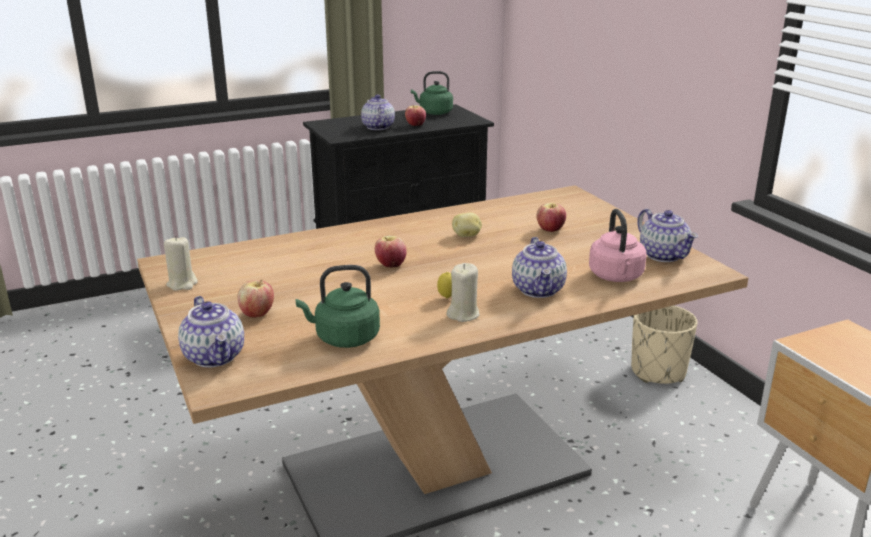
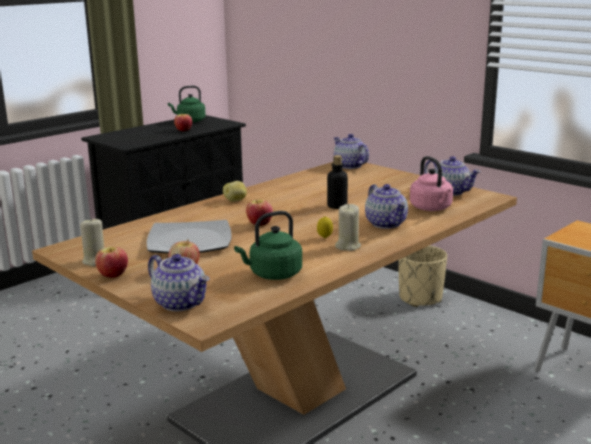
camera: 20 degrees left, 5 degrees down
teapot [361,95,395,130] -> teapot moved to [334,134,369,169]
potato [452,212,482,237] -> potato moved to [223,181,247,202]
apple [536,203,566,232] -> apple moved to [95,247,128,278]
none -> plate [146,220,232,254]
none -> bottle [327,155,348,209]

